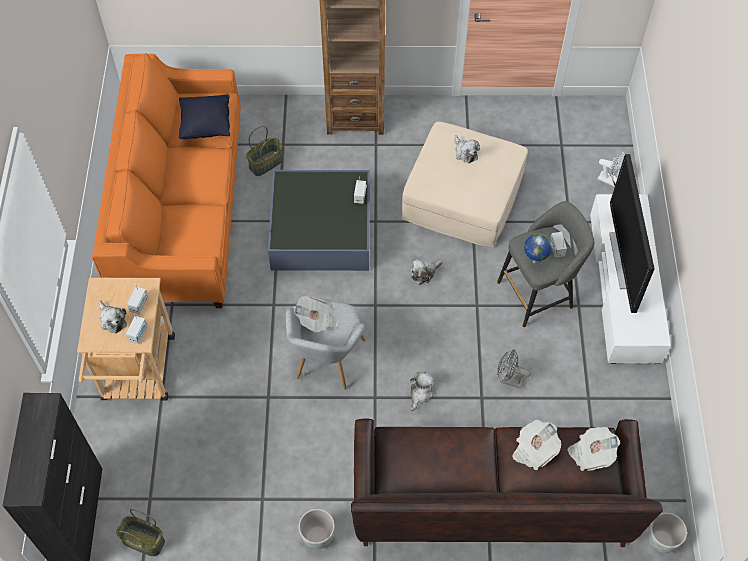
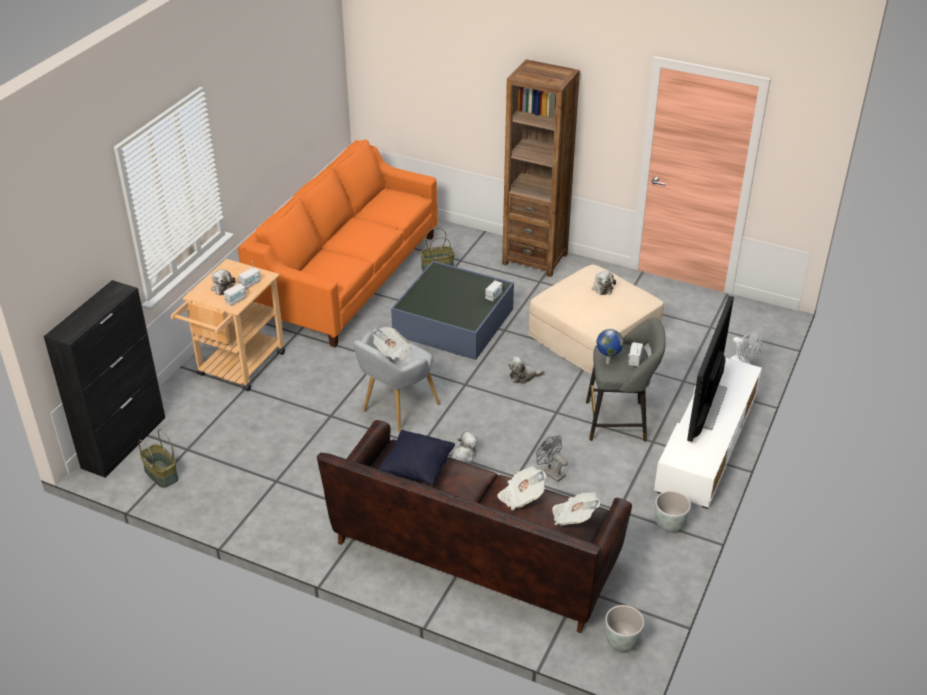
camera: 25 degrees right, 20 degrees down
black pillow [179,94,230,139] -> black pillow moved to [378,430,455,485]
grey planter [299,509,335,549] -> grey planter moved to [655,491,691,532]

